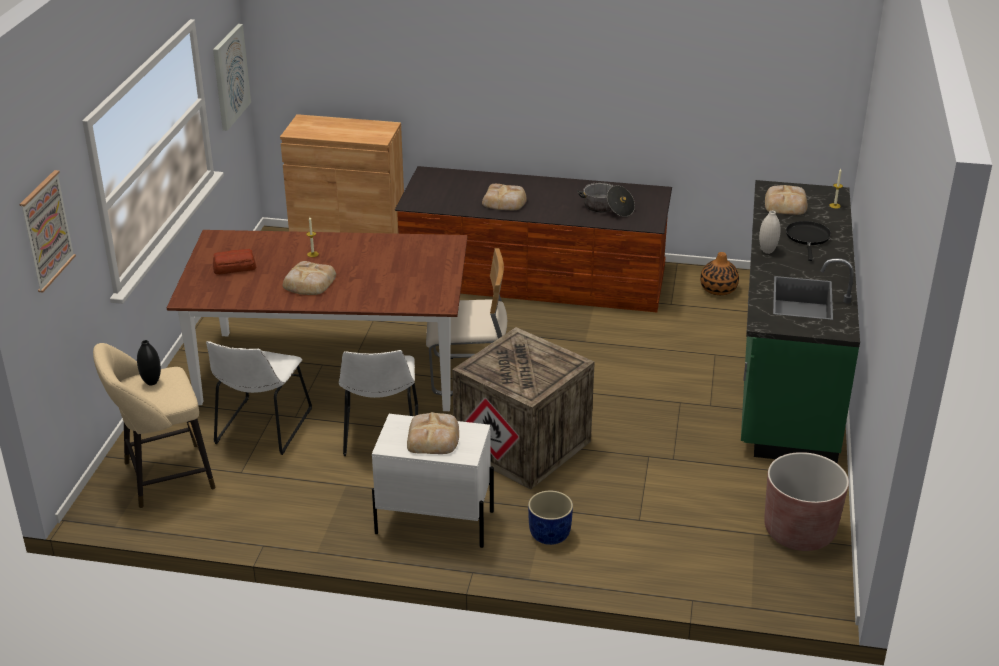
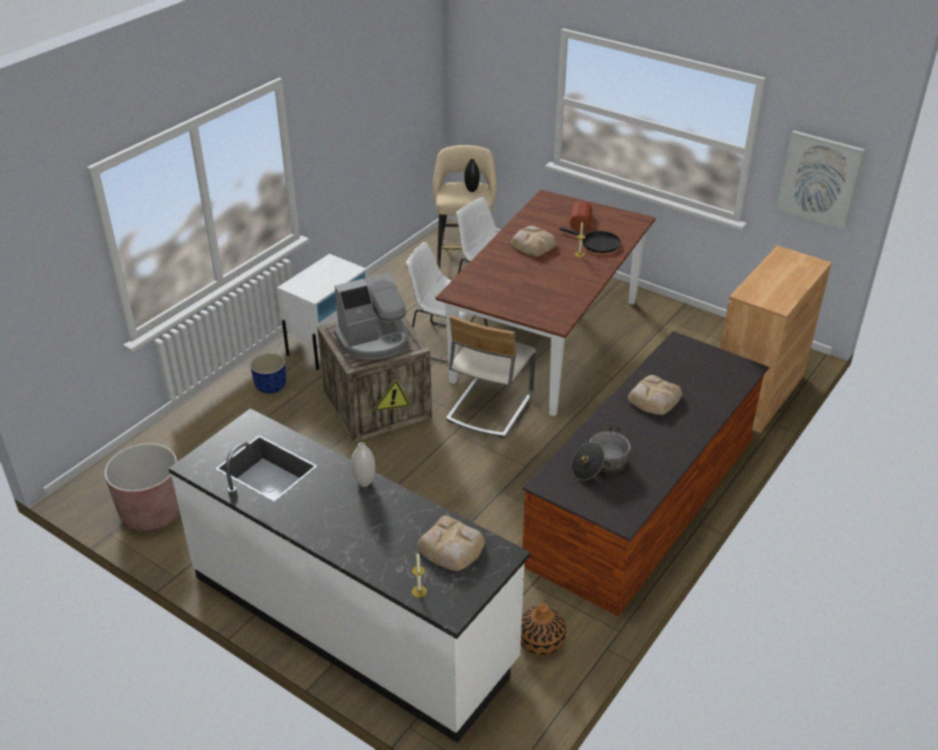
camera: 115 degrees right, 5 degrees up
picture [19,170,76,292] -> none
bread [407,412,459,454] -> none
green counter [741,180,860,463] -> white counter [169,408,530,743]
black frying pan [786,221,831,261] -> black frying pan moved to [559,227,621,253]
none -> coffee machine [334,273,409,360]

